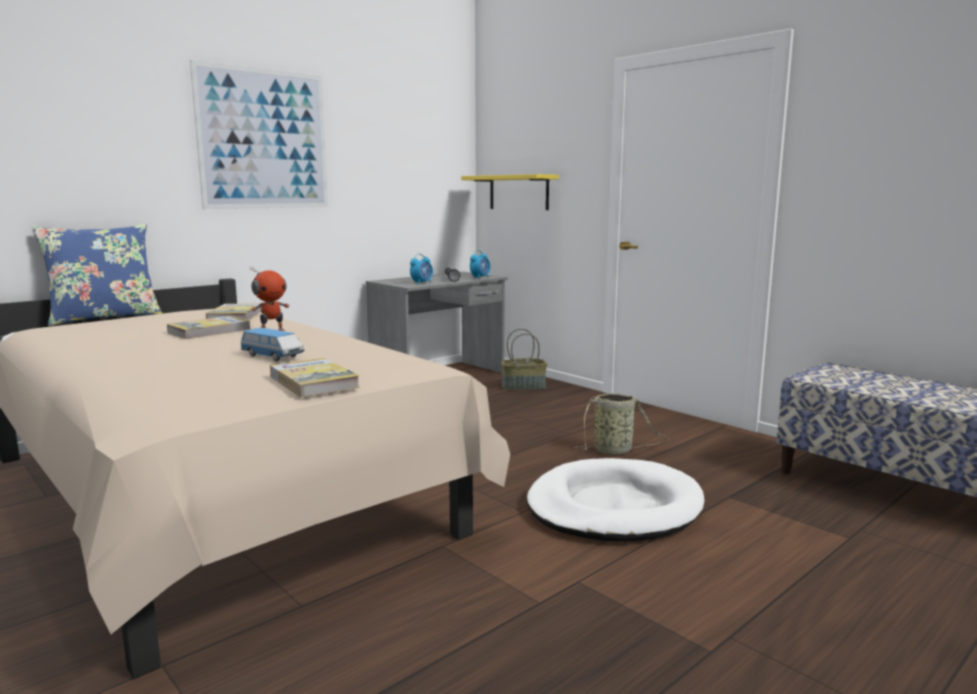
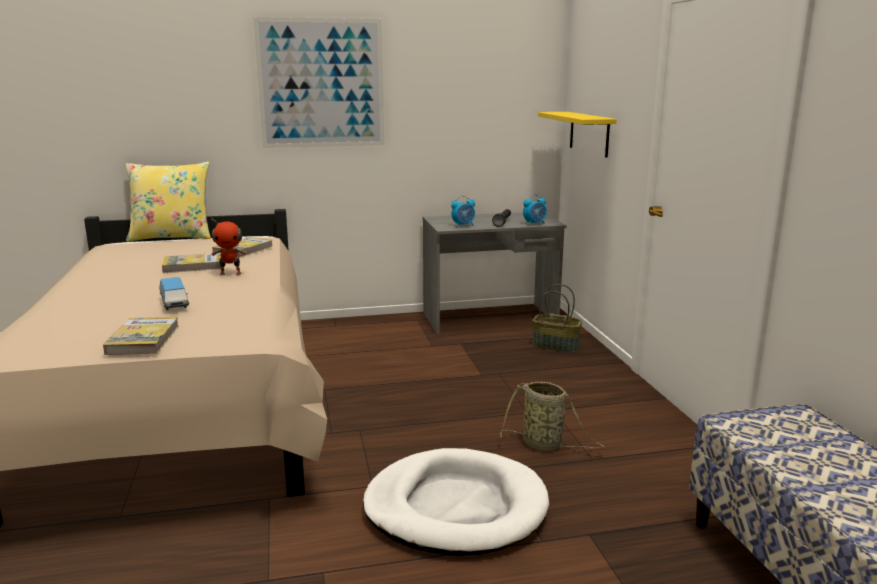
camera: 30 degrees right, 5 degrees up
blue pillow [32,224,162,326] -> yellow pillow [125,162,211,242]

